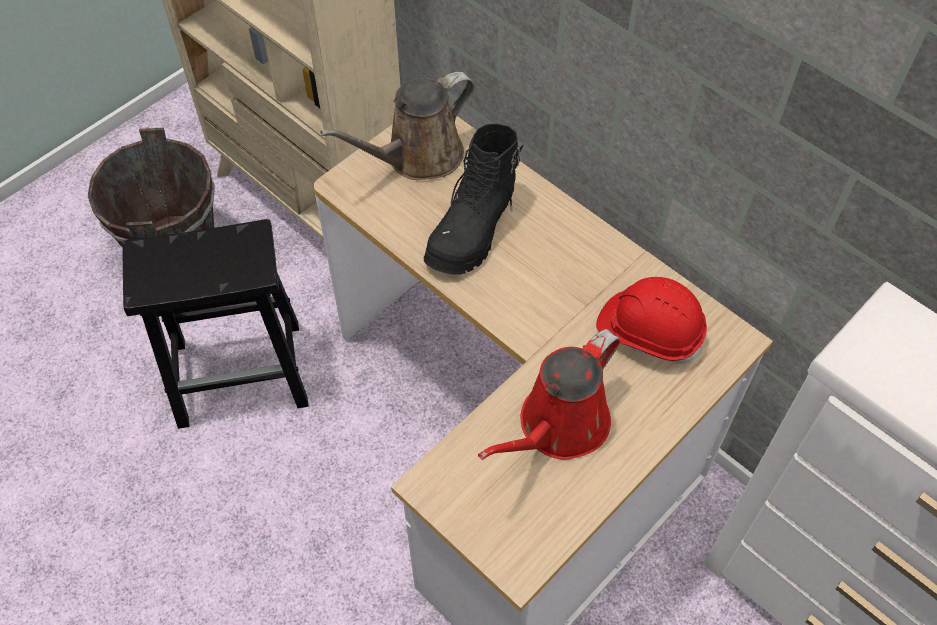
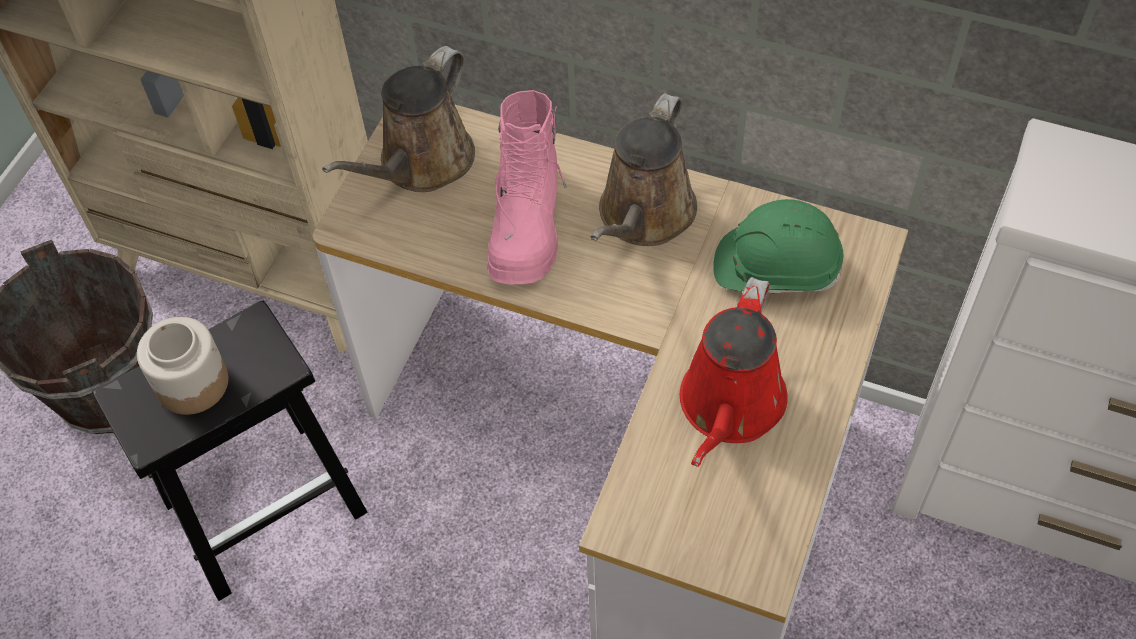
camera: 20 degrees left, 0 degrees up
black boot [424,124,523,275] -> pink boot [487,90,567,284]
red hard hat [596,277,707,364] -> green hard hat [713,199,843,294]
none -> jar [137,317,229,415]
none -> brown watering can [590,93,697,246]

